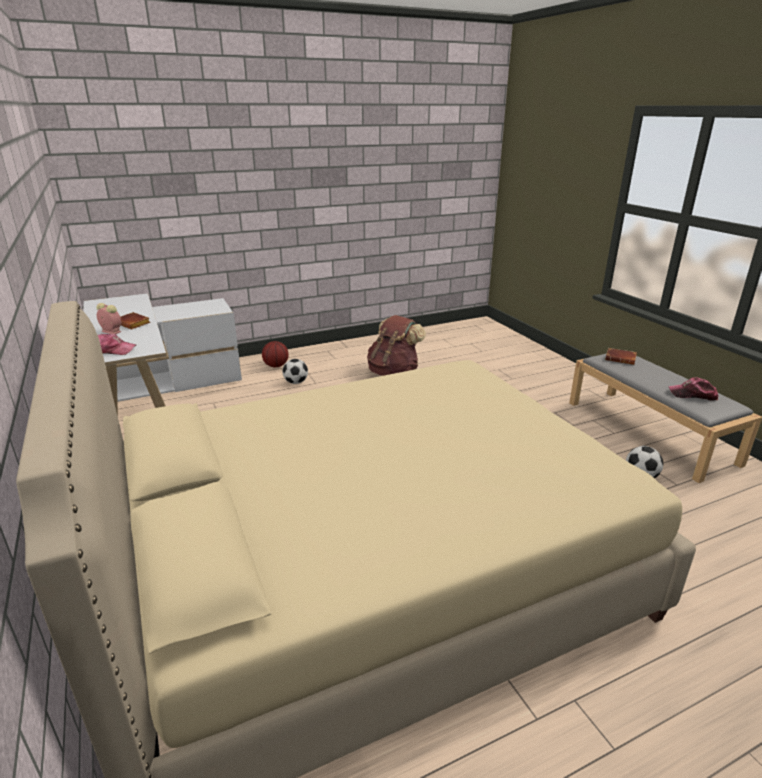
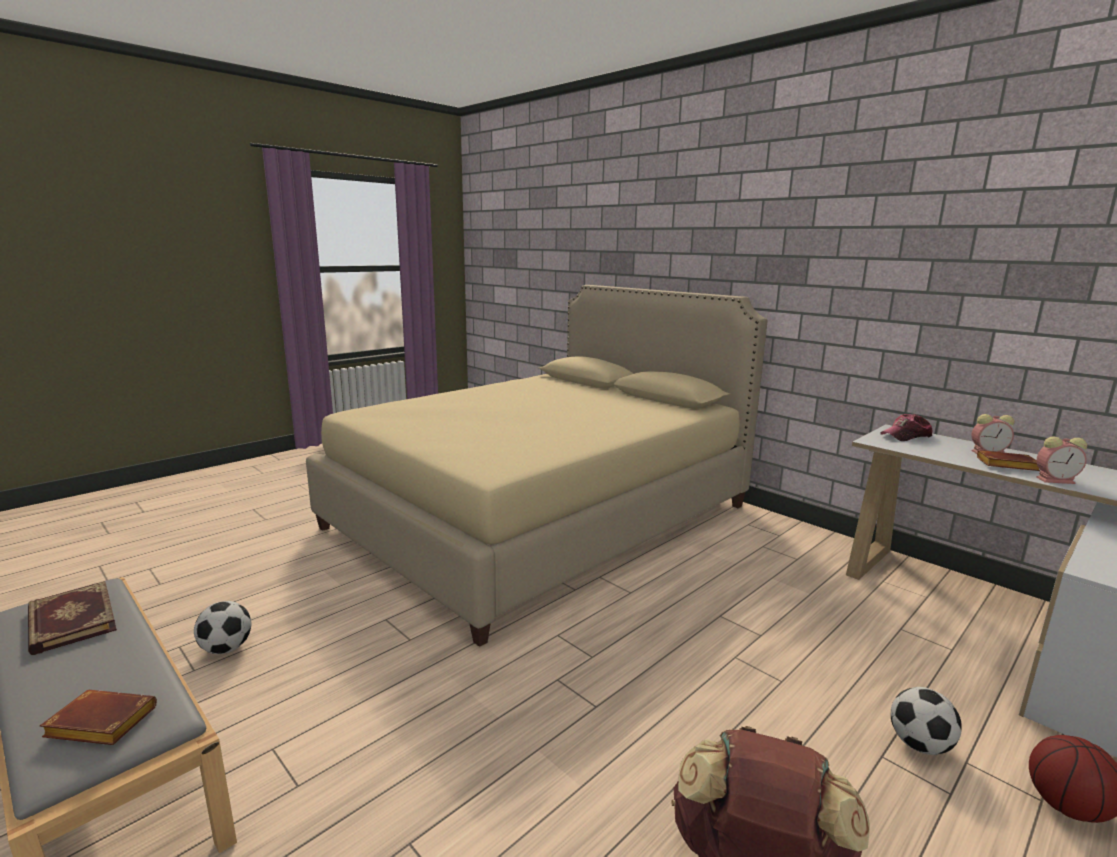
camera: 160 degrees right, 10 degrees down
cap [669,378,719,401] -> book [28,581,117,655]
none -> alarm clock [1036,437,1087,484]

